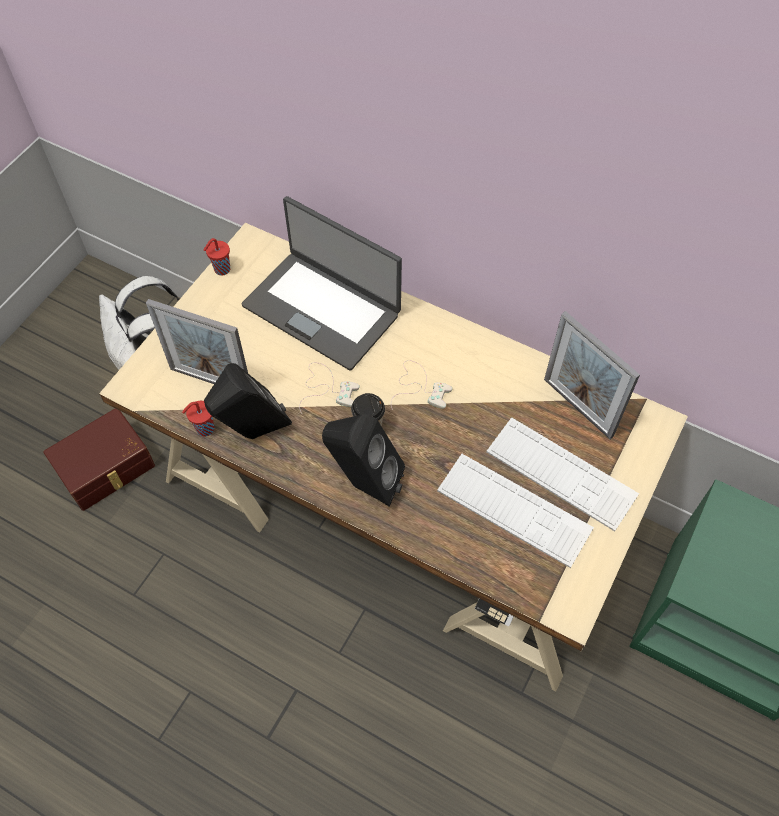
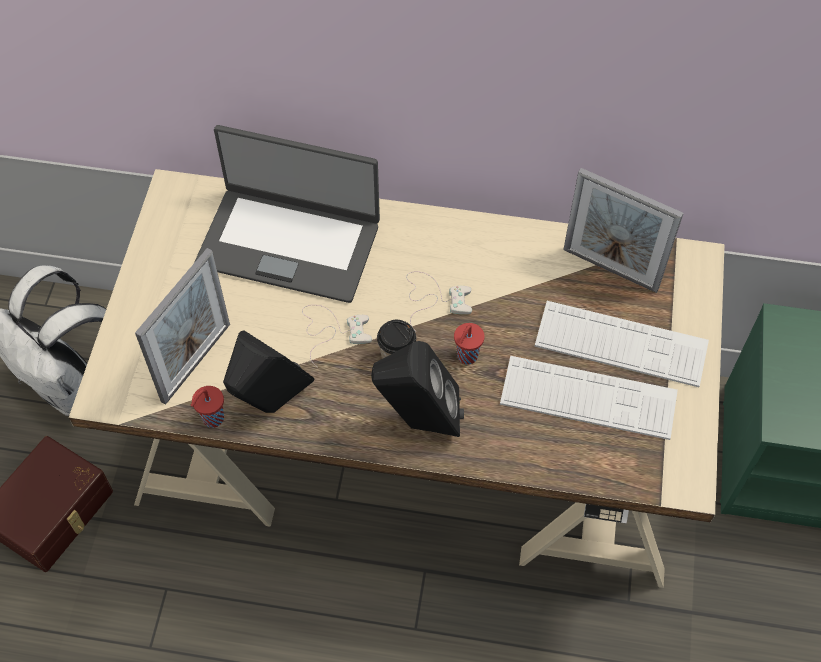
camera: 20 degrees left, 0 degrees up
picture frame [146,299,248,384] -> picture frame turned 60 degrees counterclockwise [135,248,230,405]
red cup [204,238,230,276] -> red cup moved to [454,323,485,365]

